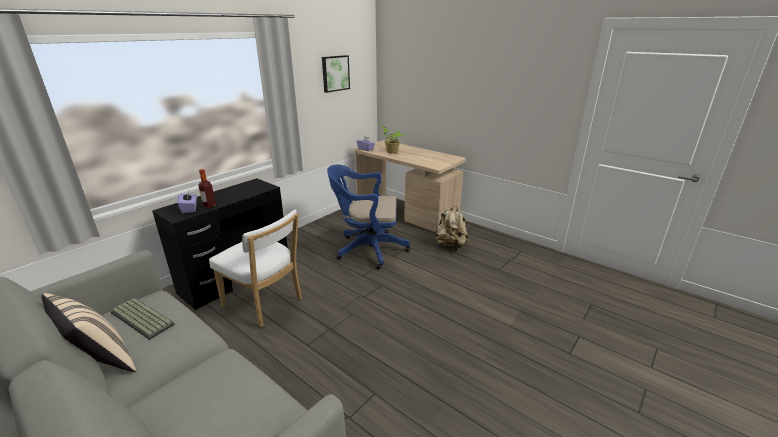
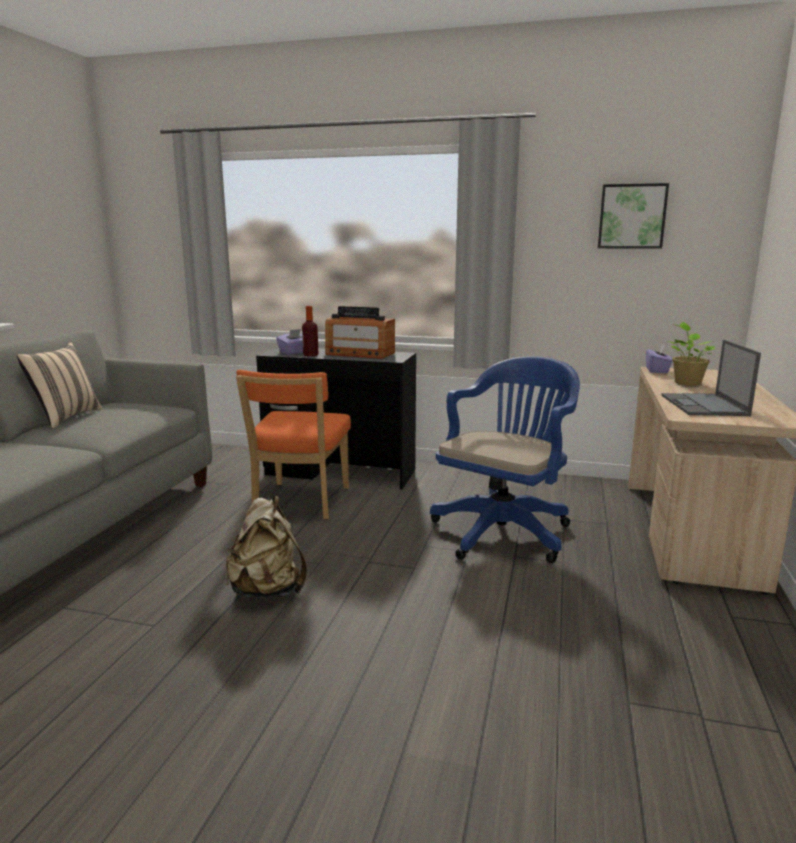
camera: 65 degrees right, 10 degrees down
keyboard [111,298,175,340] -> none
white chair [209,210,302,327] -> orange chair [236,370,351,520]
blue office chair [327,165,410,270] -> blue office chair turned 60 degrees clockwise [430,356,580,563]
beige backpack [434,206,468,251] -> beige backpack moved to [226,496,307,598]
none -> radio [325,306,395,359]
none -> laptop [661,340,761,416]

